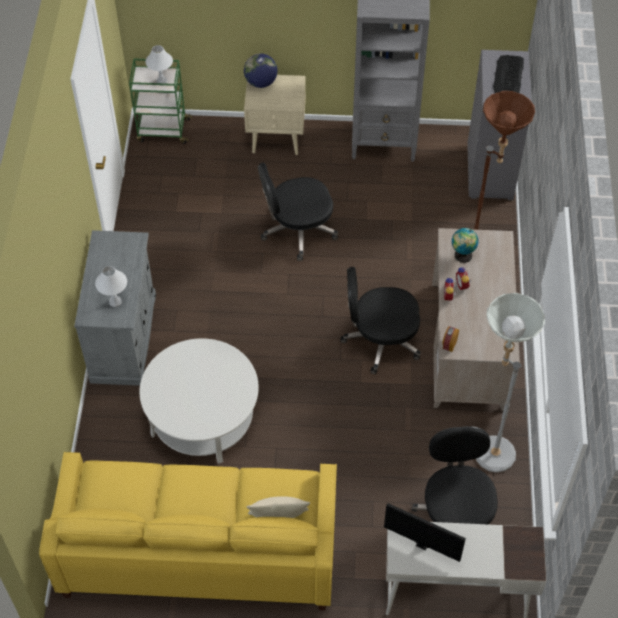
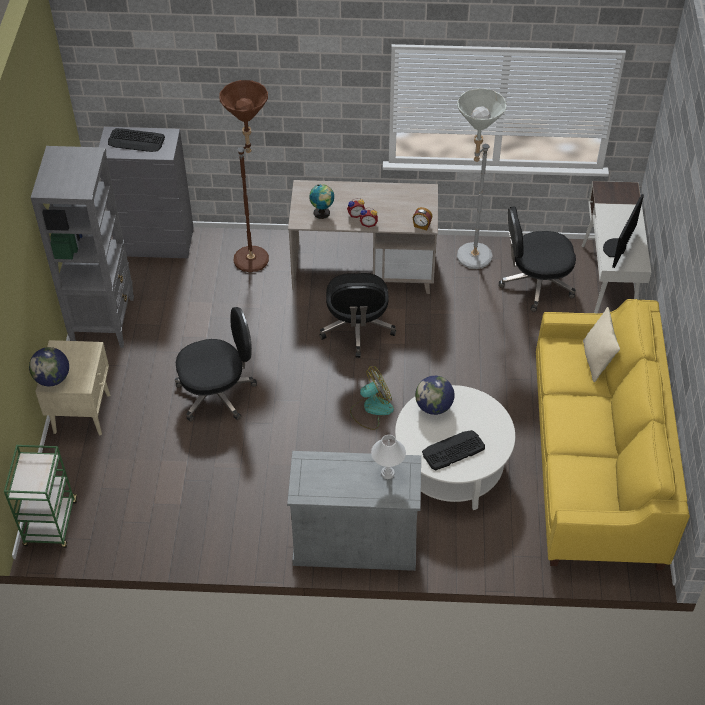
camera: 90 degrees left, 5 degrees down
white table lamp [145,45,173,86] -> none
black office chair [258,163,338,261] -> black office chair turned 90 degrees counterclockwise [175,307,257,422]
none -> fan [350,366,394,430]
none -> globe [415,376,454,415]
none -> keyboard [422,430,485,471]

